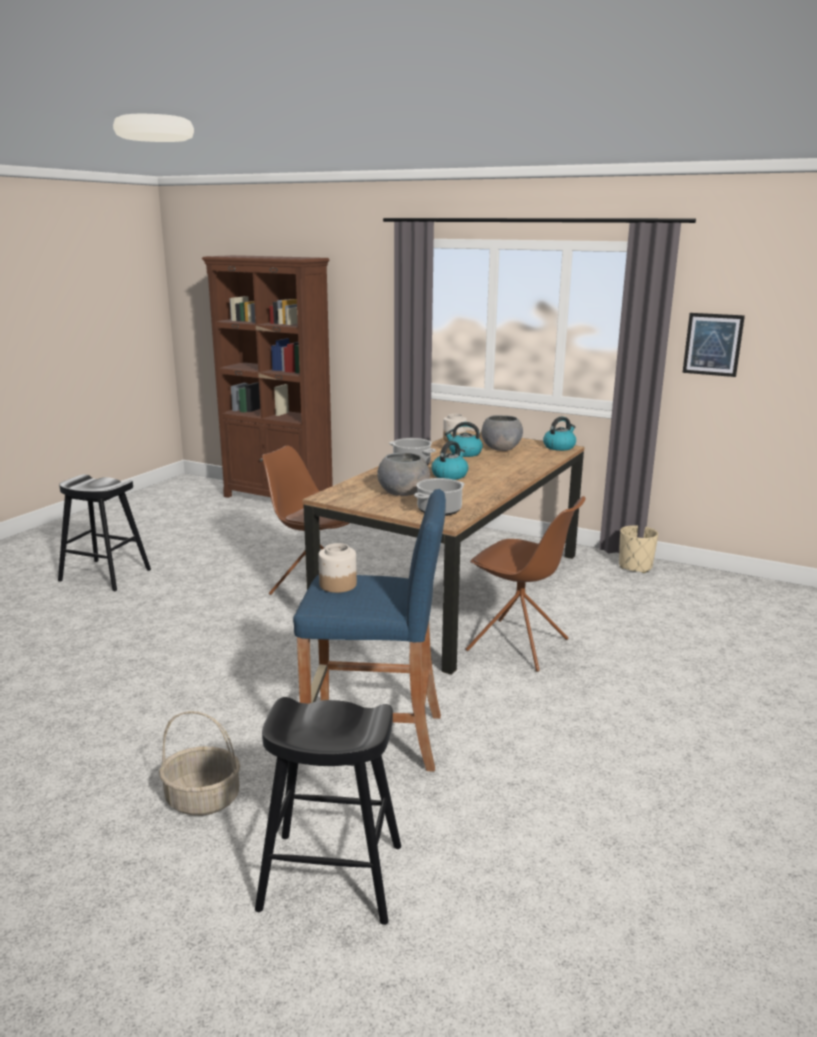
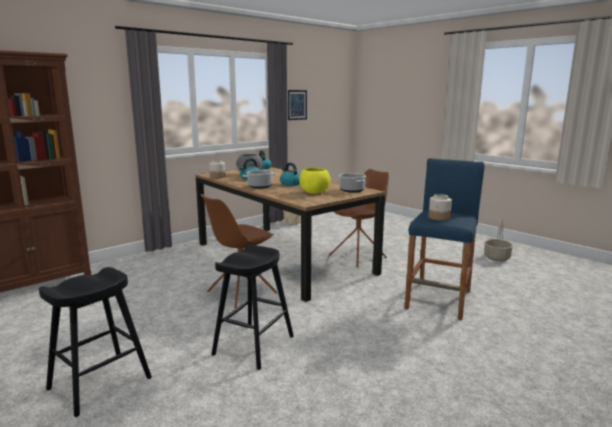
camera: 70 degrees left, 5 degrees down
basket [159,711,240,816] -> basket moved to [484,219,513,262]
black stool [255,697,401,925] -> black stool moved to [211,245,294,370]
grey bowl [377,453,430,496] -> yellow bowl [299,168,331,194]

